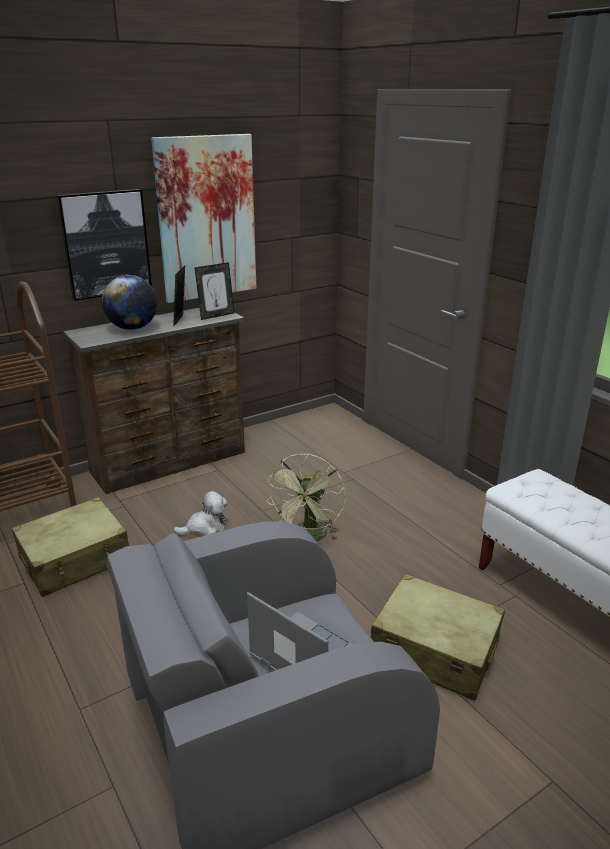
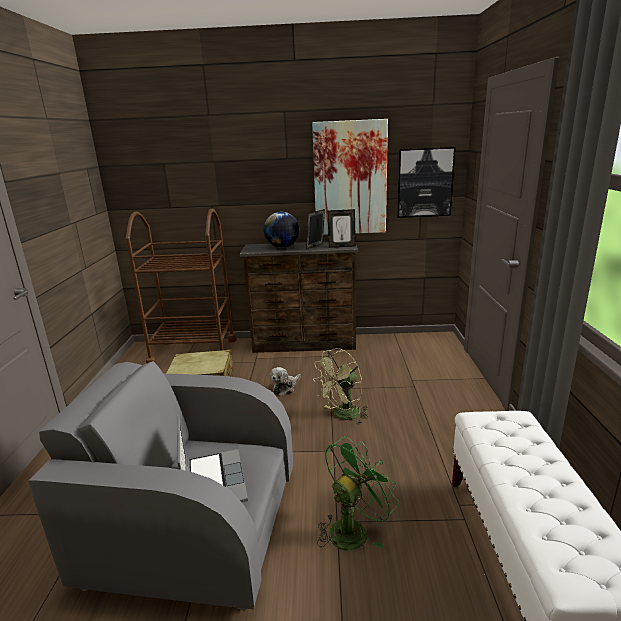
camera: 35 degrees right, 5 degrees down
picture [57,189,152,301] -> picture moved to [397,147,455,218]
plush toy [173,491,228,535] -> plush toy turned 120 degrees clockwise [270,367,301,396]
beige suitcase [371,574,505,701] -> green fan [317,436,399,551]

